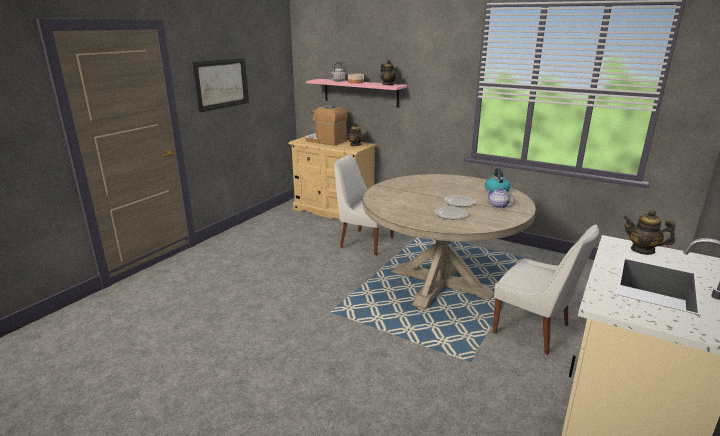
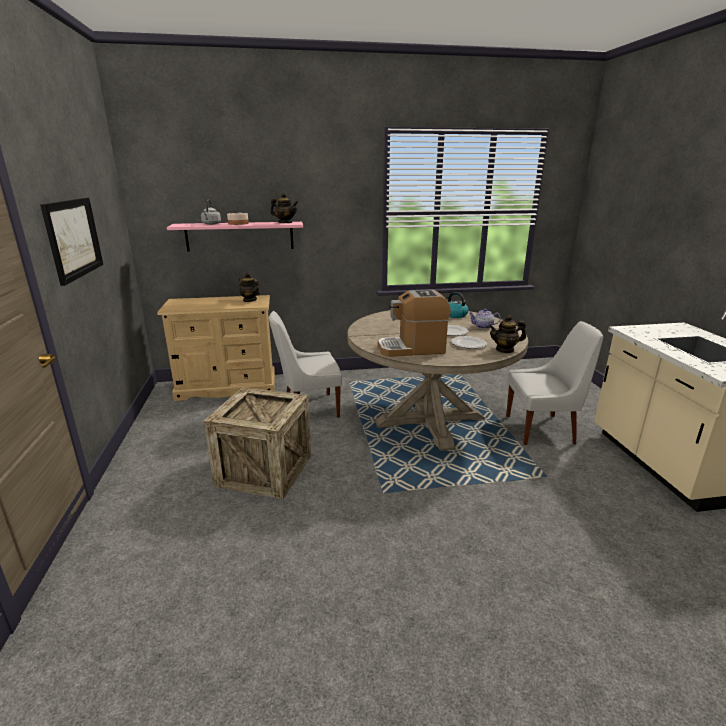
camera: 40 degrees left, 0 degrees up
coffee machine [306,105,348,146] -> coffee machine moved to [378,290,451,357]
teapot [623,210,676,255] -> teapot moved to [489,315,526,353]
none -> crate [204,387,311,499]

